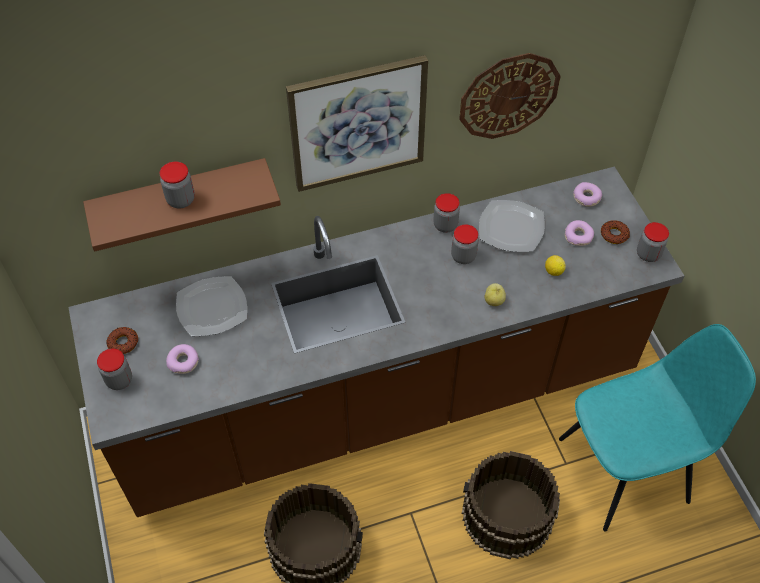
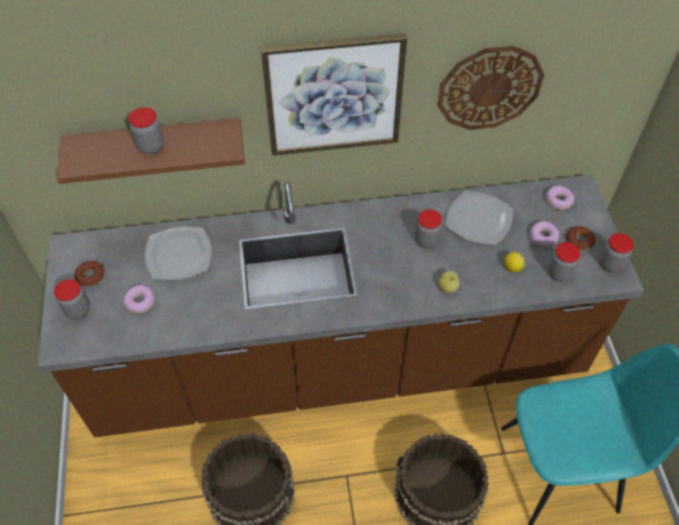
camera: 10 degrees right, 0 degrees up
jar [433,193,460,233] -> jar moved to [548,242,581,281]

